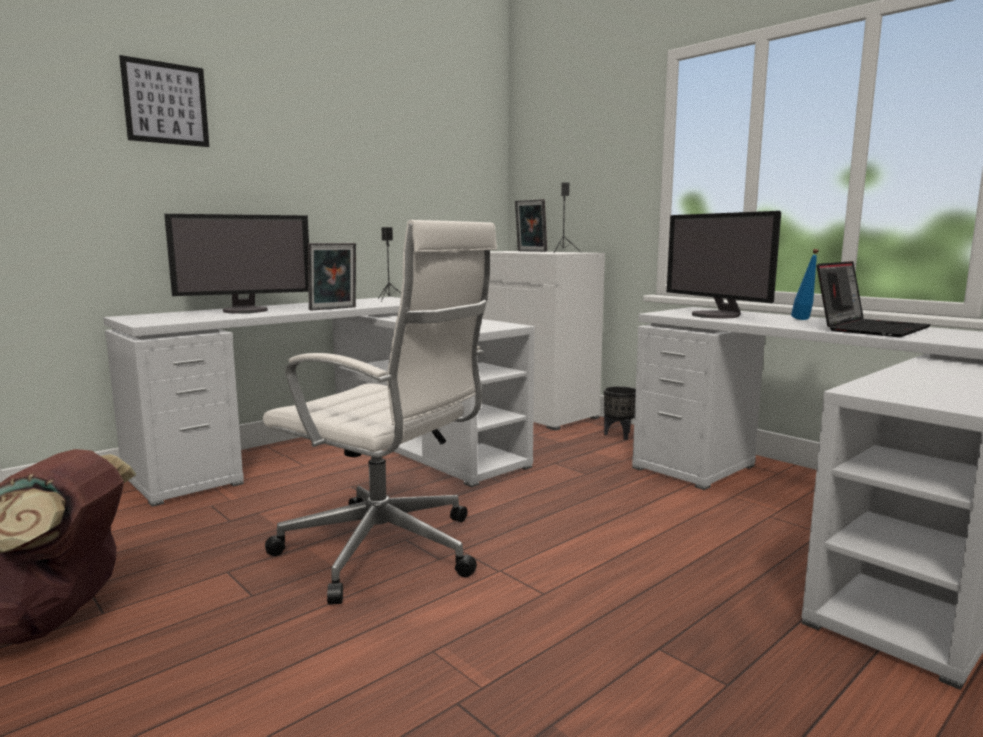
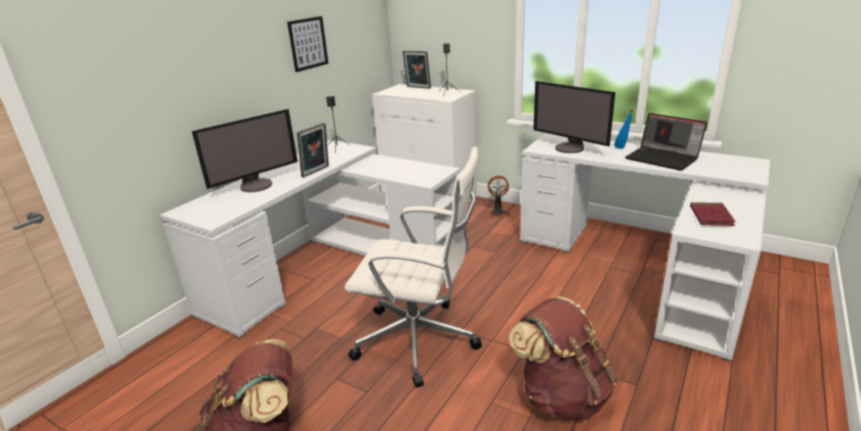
camera: 15 degrees left, 15 degrees up
picture [119,55,209,147] -> picture moved to [287,16,329,72]
black planter [604,386,636,440] -> fan [488,175,510,218]
laptop [817,261,931,337] -> laptop turned 105 degrees clockwise [625,113,707,171]
none -> brown backpack [509,296,618,420]
none -> red book [690,202,736,226]

